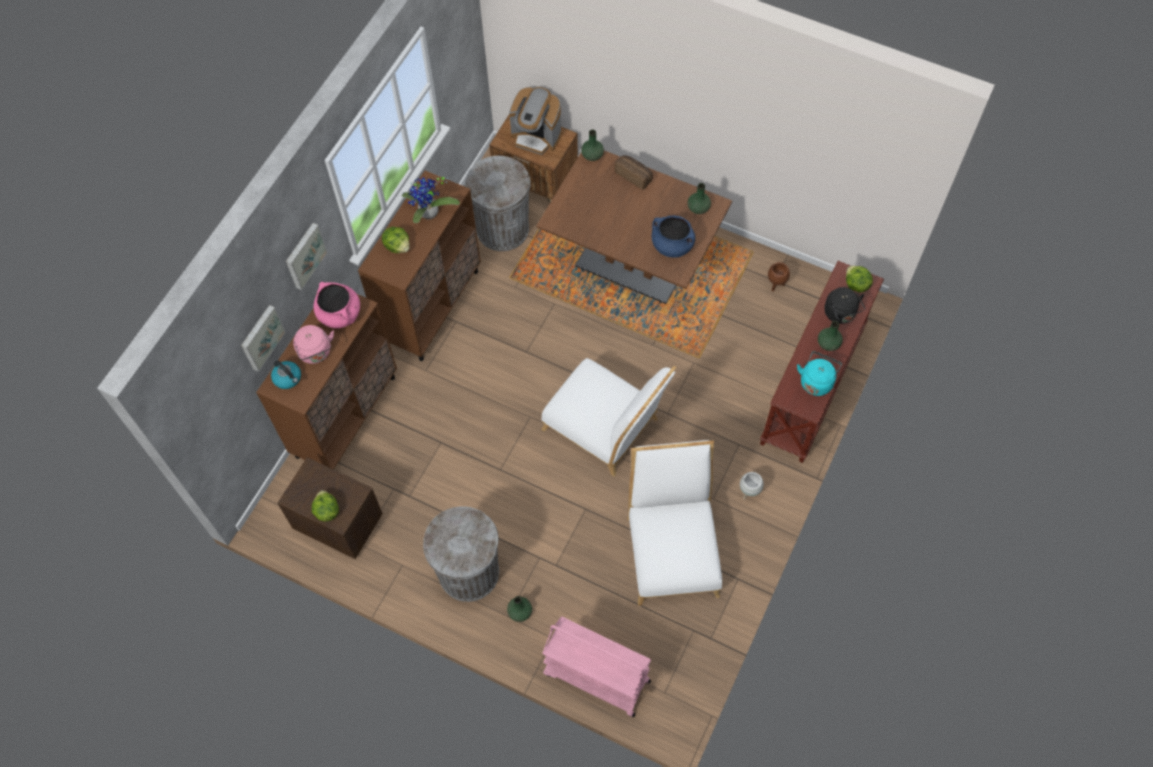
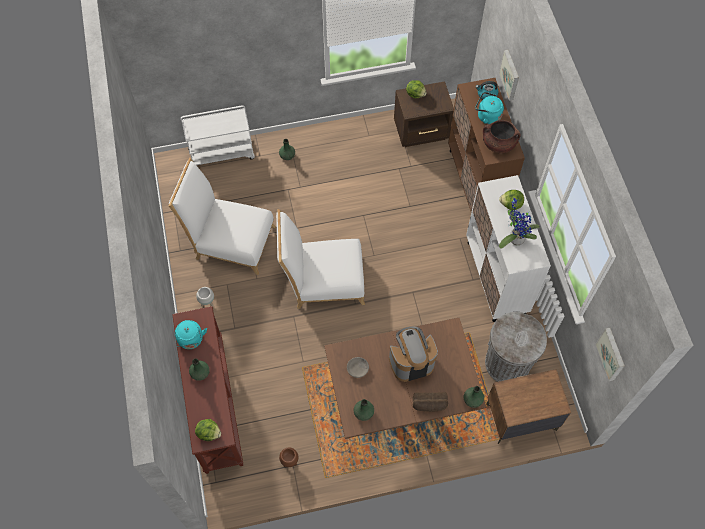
camera: 140 degrees right, 0 degrees up
picture [286,223,328,290] -> picture moved to [595,328,625,381]
pink kettle [293,325,334,364] -> turquoise kettle [475,92,504,124]
pink cooking pot [313,282,360,329] -> brown cooking pot [483,120,521,153]
brown cabinet [358,171,481,361] -> white cabinet [466,175,551,322]
grey trash can [423,506,499,602] -> none
coffee machine [509,87,561,155] -> coffee machine moved to [389,327,438,382]
pink cart [542,617,651,717] -> white cart [181,105,255,165]
white chair [627,440,722,606] -> white chair turned 150 degrees clockwise [169,158,276,275]
blue cooking pot [652,216,695,258] -> grey bowl [347,357,369,378]
black kettle [824,287,865,324] -> none

